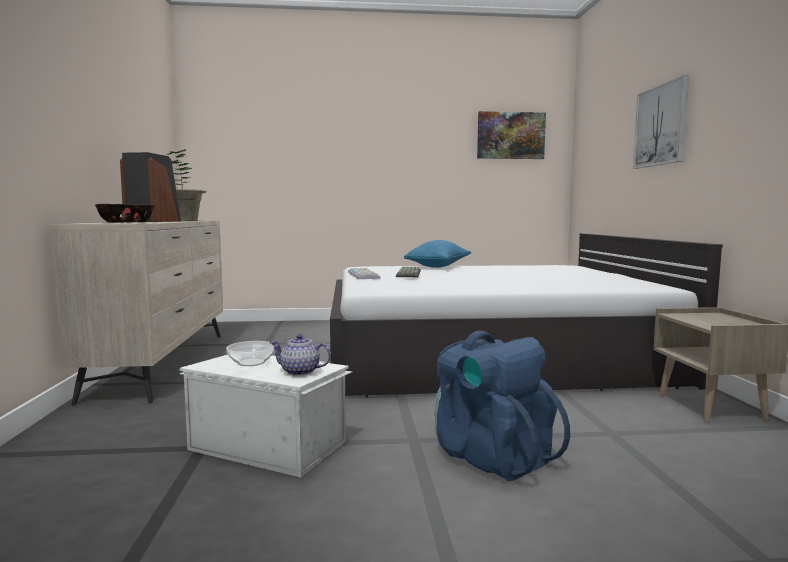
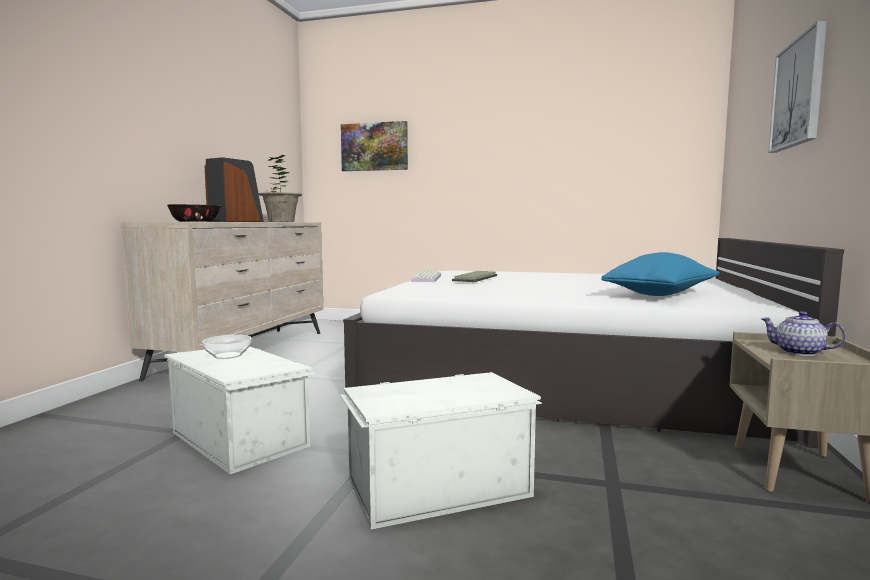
camera: 20 degrees right, 0 degrees up
teapot [270,334,331,376] -> teapot moved to [760,311,846,356]
blue pillow [404,240,471,268] -> blue pillow moved to [602,252,720,296]
blue backpack [435,331,570,482] -> white storage box [340,372,542,529]
picture [477,111,546,159] -> picture moved to [341,121,408,171]

